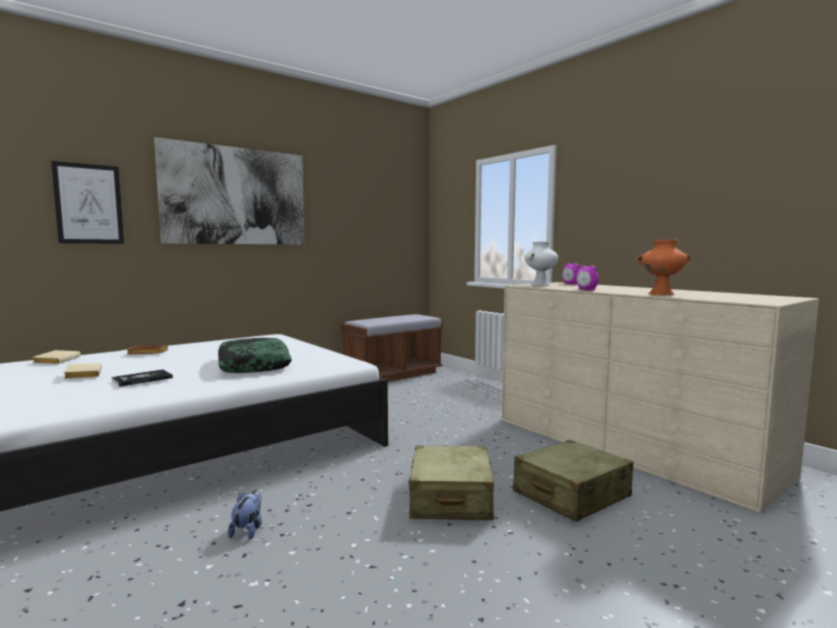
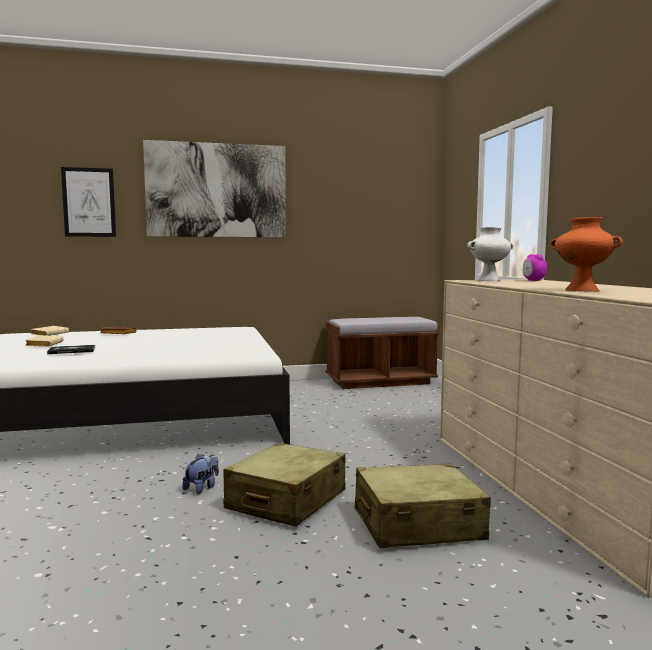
camera: 25 degrees right, 0 degrees up
pillow [218,338,292,373] -> none
plush toy [228,490,262,540] -> plush toy moved to [183,454,219,494]
alarm clock [576,266,599,290] -> none

